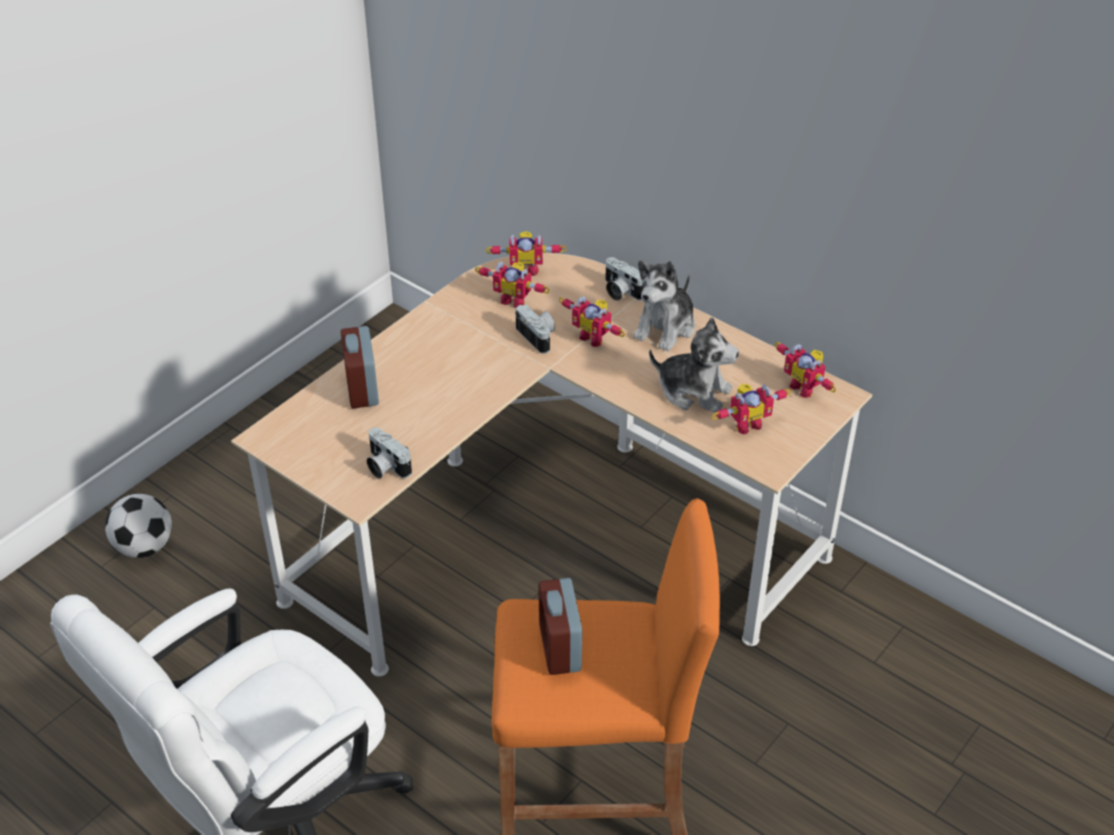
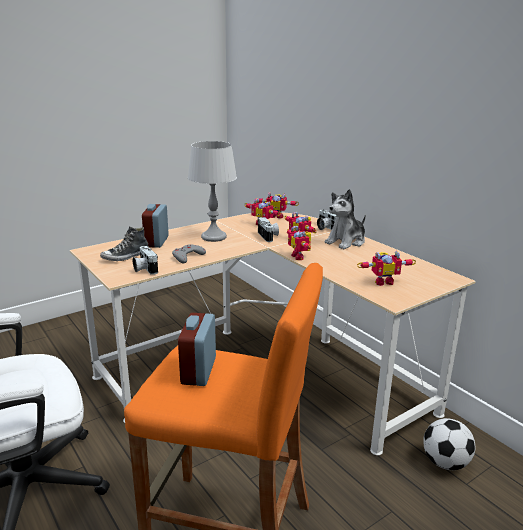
camera: 15 degrees right, 20 degrees down
football [105,494,172,558] -> football moved to [423,418,475,470]
plush toy [649,317,739,413] -> none
toy robot [774,342,836,398] -> toy robot moved to [287,226,311,260]
none -> shoe [100,226,149,261]
none -> grey game controller [172,244,206,263]
none -> grey table lamp [188,141,237,242]

